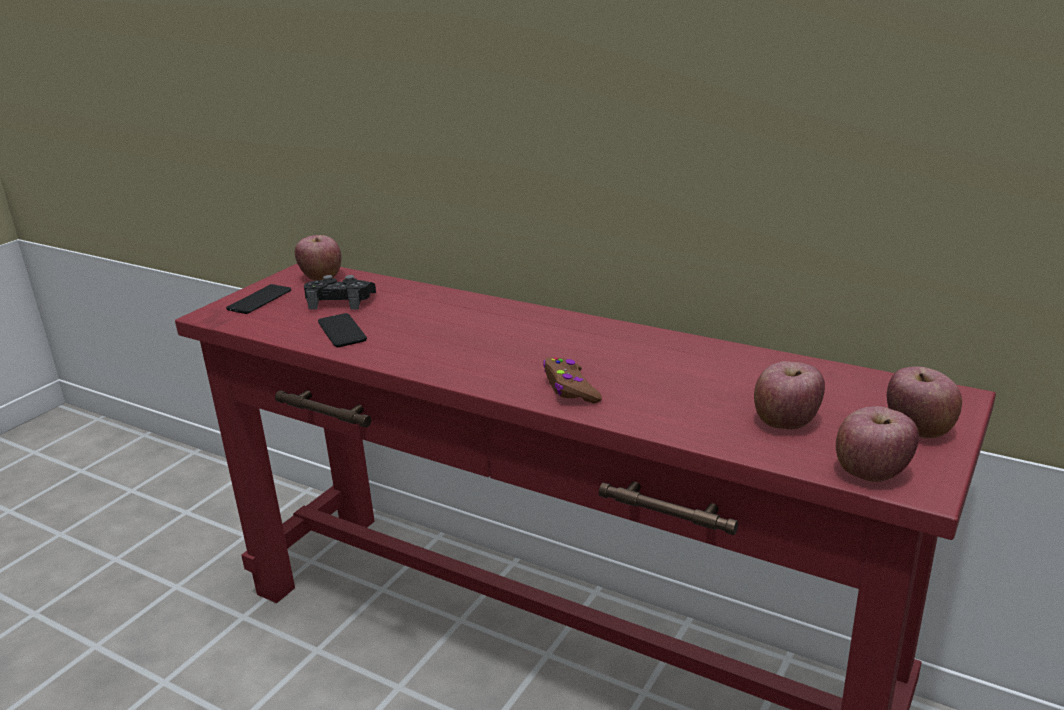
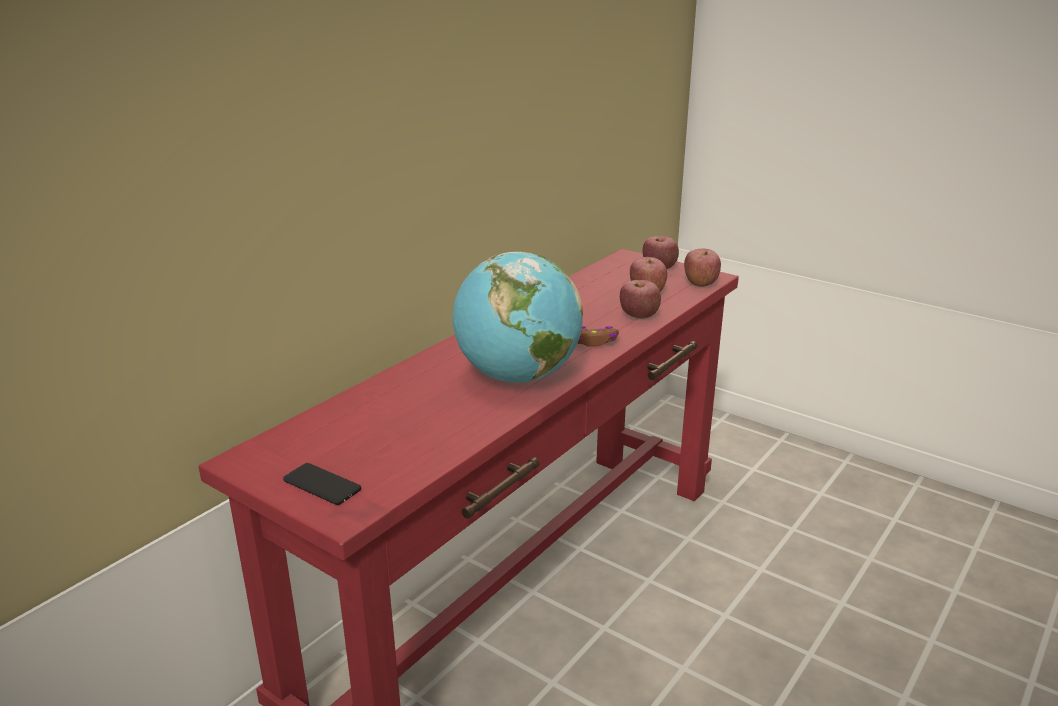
camera: 85 degrees left, 0 degrees up
apple [295,235,341,281] -> apple moved to [620,280,661,319]
black game controller [304,275,376,310] -> none
phone [318,313,367,347] -> none
none -> globe [453,252,583,383]

